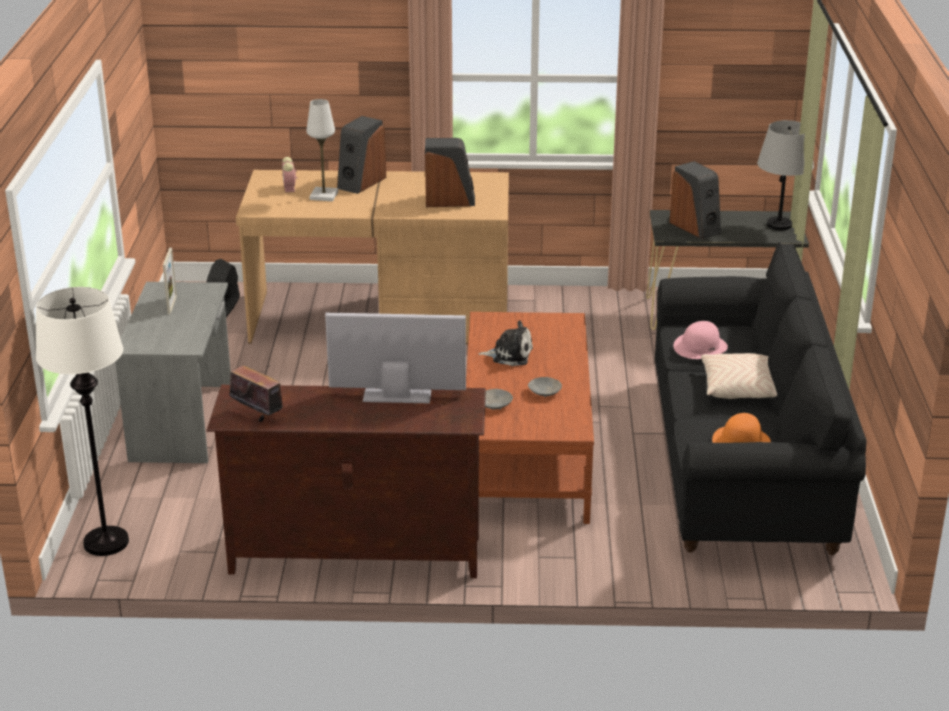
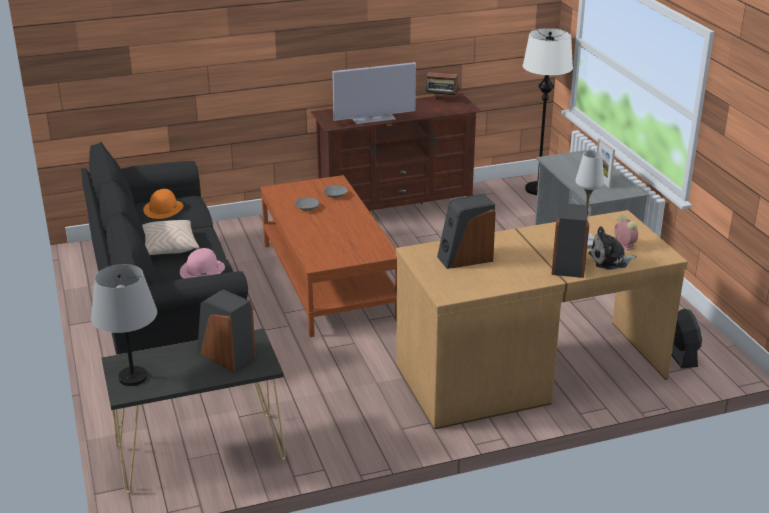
camera: 160 degrees right, 0 degrees up
plush toy [479,320,533,366] -> plush toy moved to [588,226,637,270]

